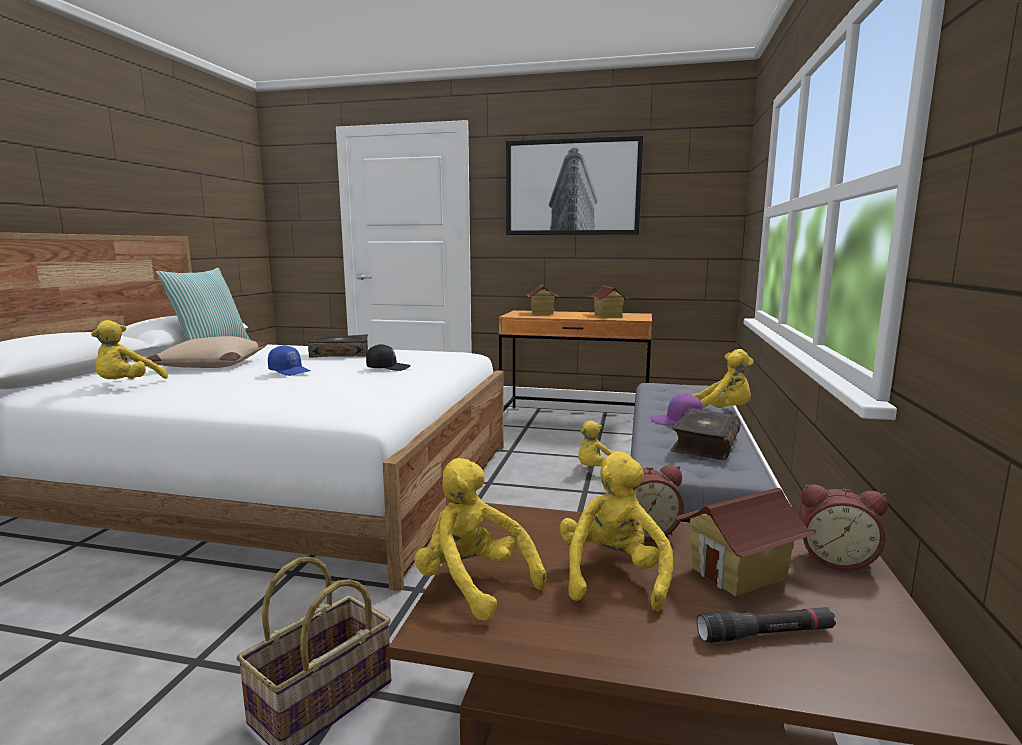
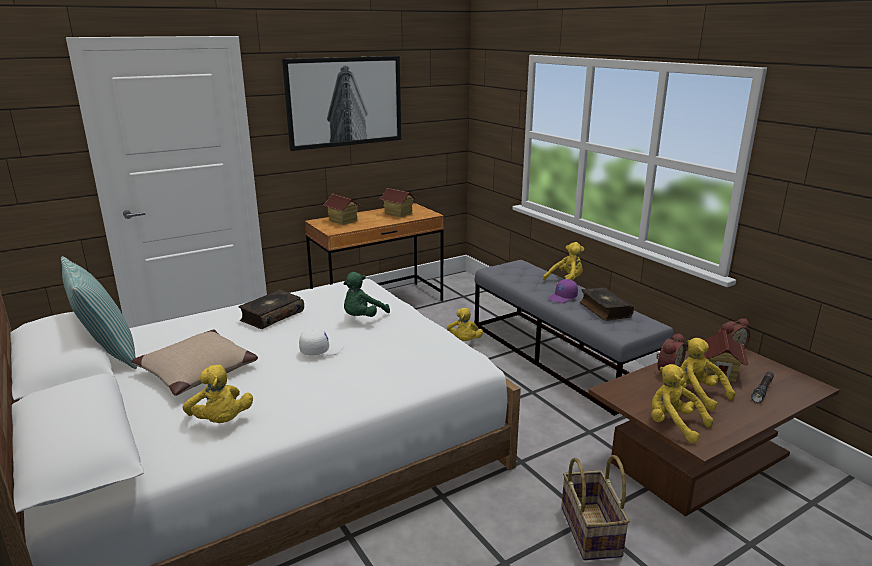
camera: 45 degrees left, 10 degrees up
blue cap [268,345,311,376] -> white cap [299,328,343,355]
black cap [366,344,411,371] -> green plush toy [343,272,390,317]
yellow plush toy [414,458,547,621] -> yellow plush toy turned 45 degrees clockwise [651,364,713,443]

